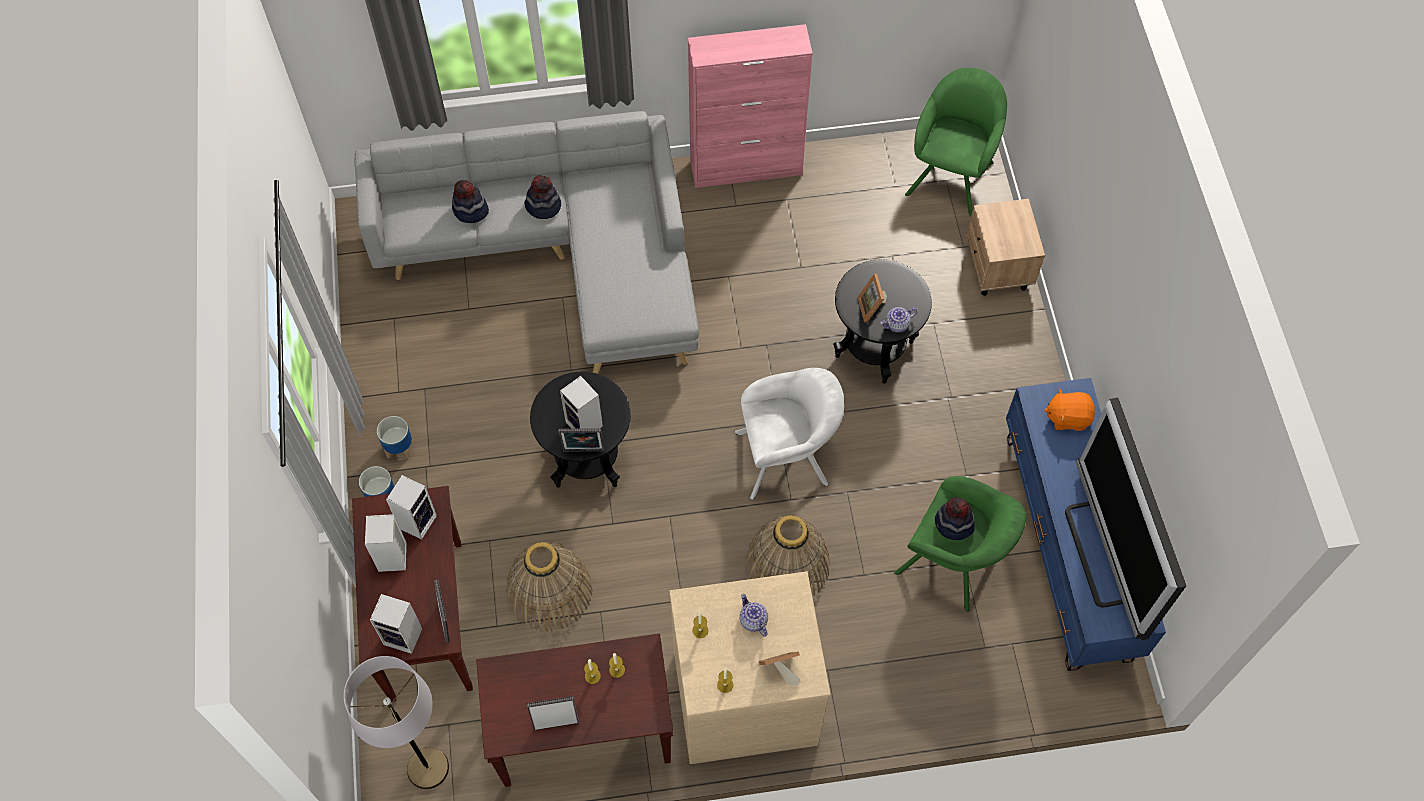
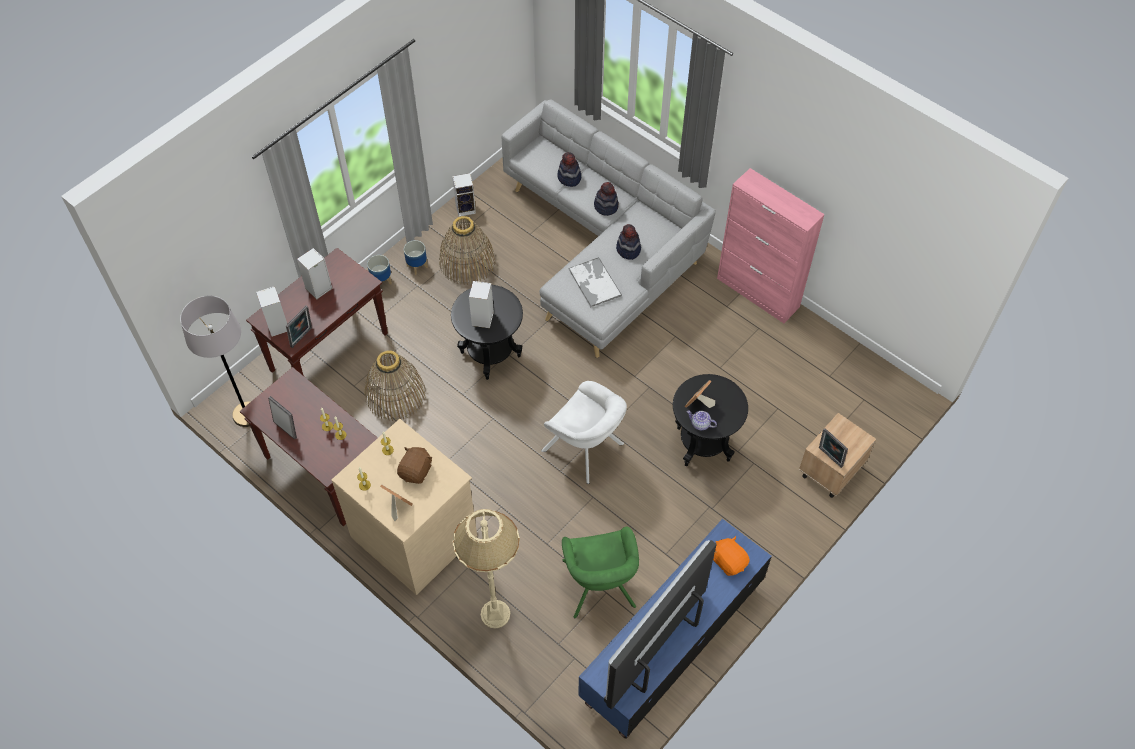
camera: 50 degrees right, 5 degrees down
speaker [386,475,437,540] -> speaker moved to [452,173,476,217]
picture frame [559,428,604,452] -> picture frame moved to [819,428,848,468]
teapot [740,594,768,637] -> brown plush toy [397,447,432,484]
basket [746,515,830,596] -> basket moved to [439,216,495,285]
green armchair [905,68,1007,217] -> none
hat [935,497,975,540] -> hat moved to [616,224,641,260]
none -> beige floor lamp [452,509,520,628]
none -> tray [569,257,622,307]

